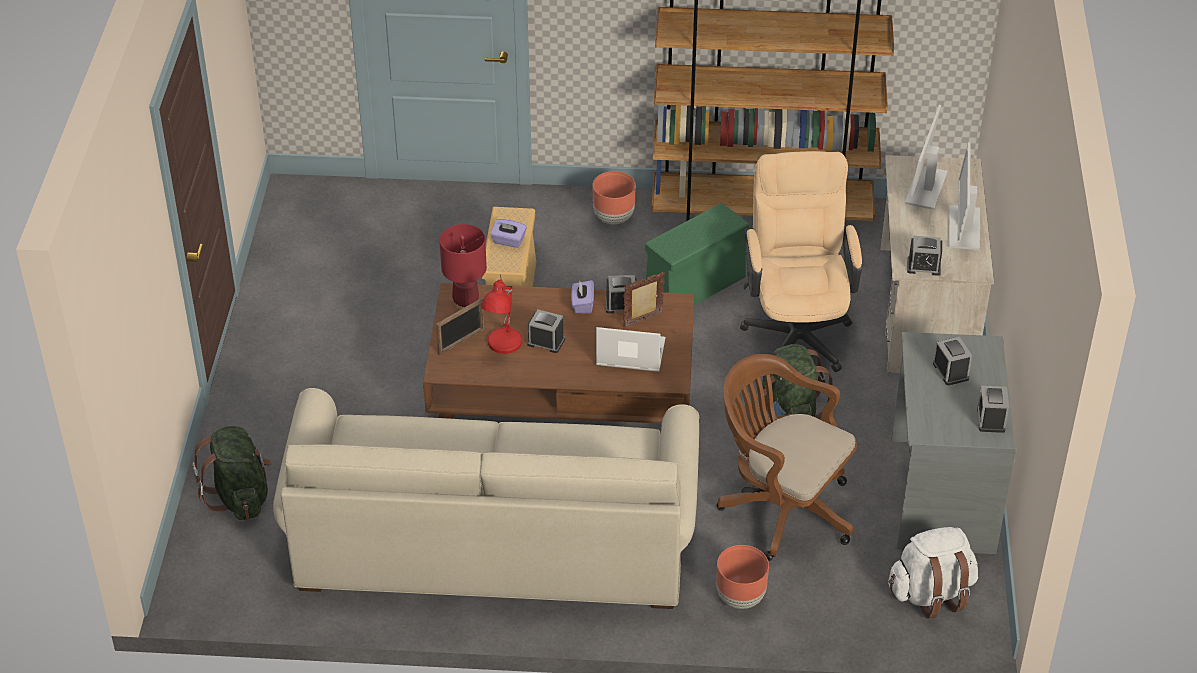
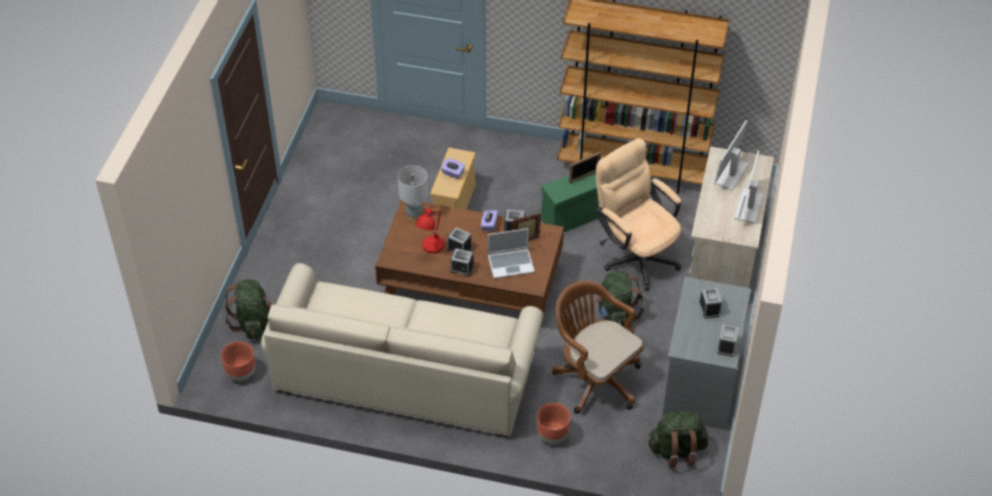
camera: 10 degrees right, 5 degrees up
picture frame [436,298,485,355] -> picture frame moved to [569,151,601,183]
red table lamp [439,224,487,310] -> grey table lamp [397,165,428,220]
brown planter [593,171,636,224] -> brown planter moved to [221,341,255,381]
laptop [596,327,665,372] -> laptop turned 150 degrees clockwise [488,228,535,279]
beige office chair [740,151,862,372] -> beige office chair turned 45 degrees counterclockwise [595,138,681,291]
white backpack [888,527,978,619] -> green backpack [647,411,708,468]
alarm clock [907,236,942,276] -> alarm clock moved to [450,248,475,277]

